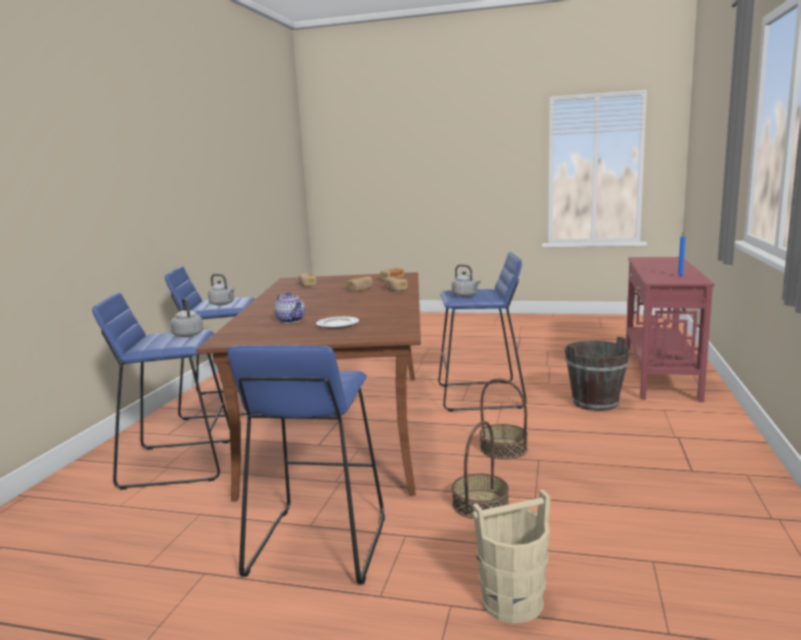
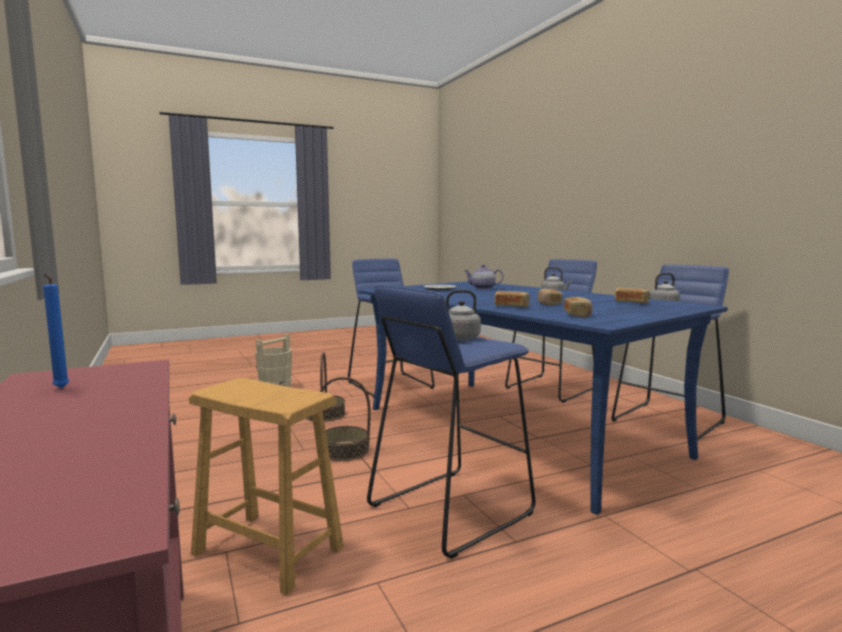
camera: 140 degrees right, 5 degrees down
brown dining table [196,272,421,502] -> blue dining table [359,281,728,515]
brown bucket [565,336,630,411] -> brown stool [189,378,344,595]

